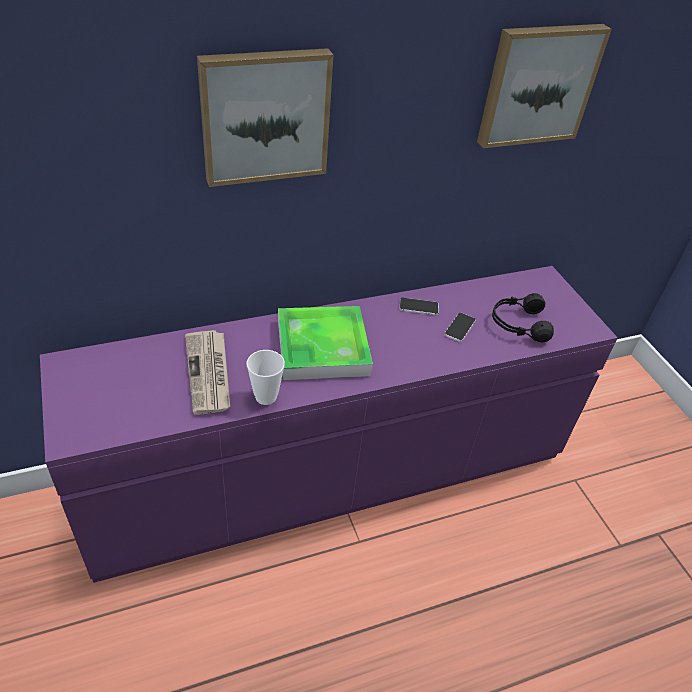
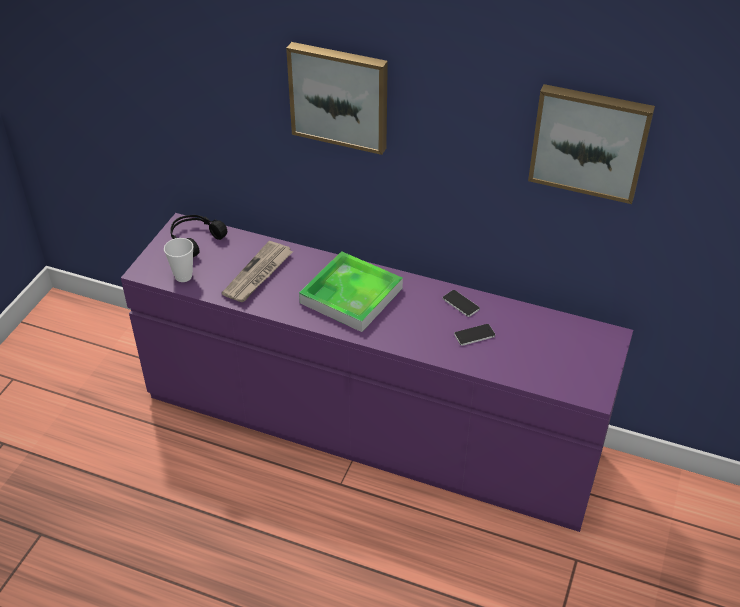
camera: 45 degrees right, 0 degrees up
cup [247,350,285,405] -> cup moved to [164,238,193,282]
black headphones [492,293,554,342] -> black headphones moved to [170,215,227,257]

